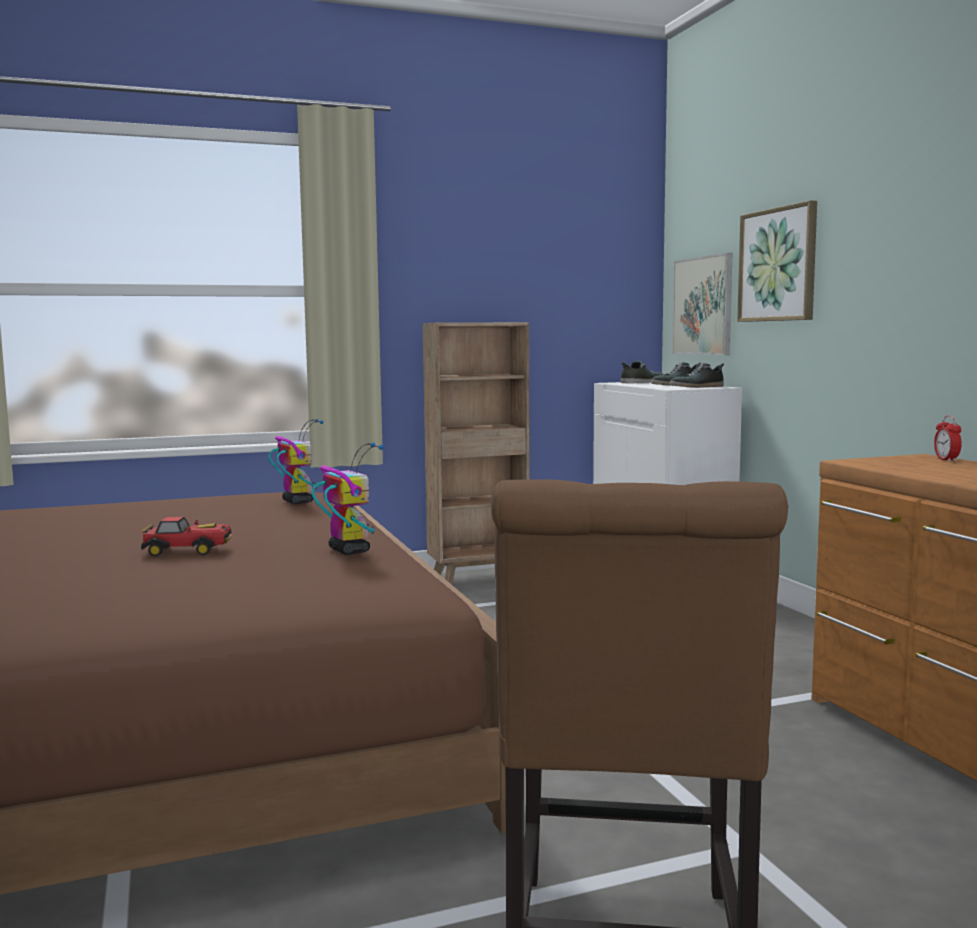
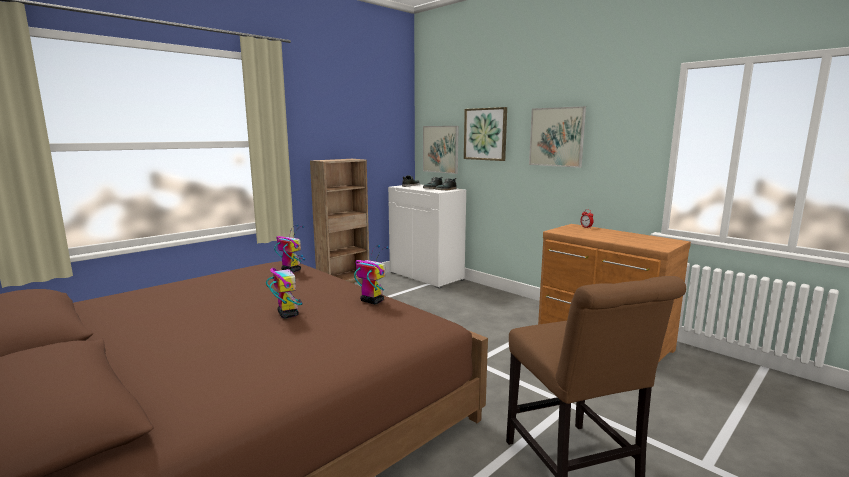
camera: 25 degrees left, 5 degrees up
toy car [141,517,233,557] -> toy robot [266,255,305,318]
none -> picture [529,106,586,168]

